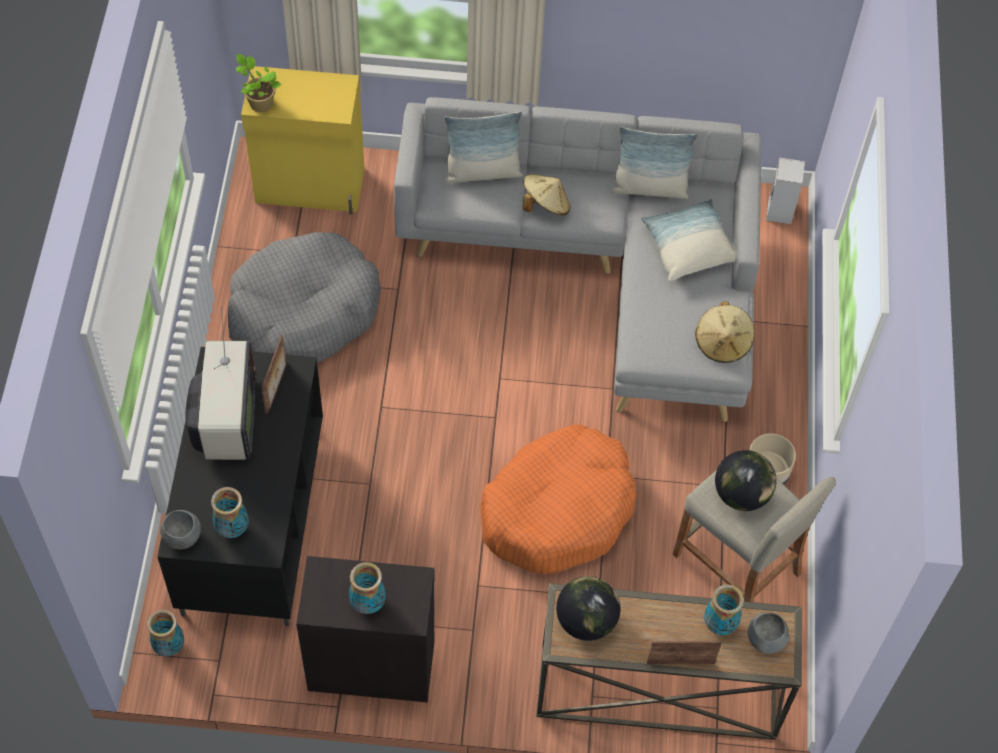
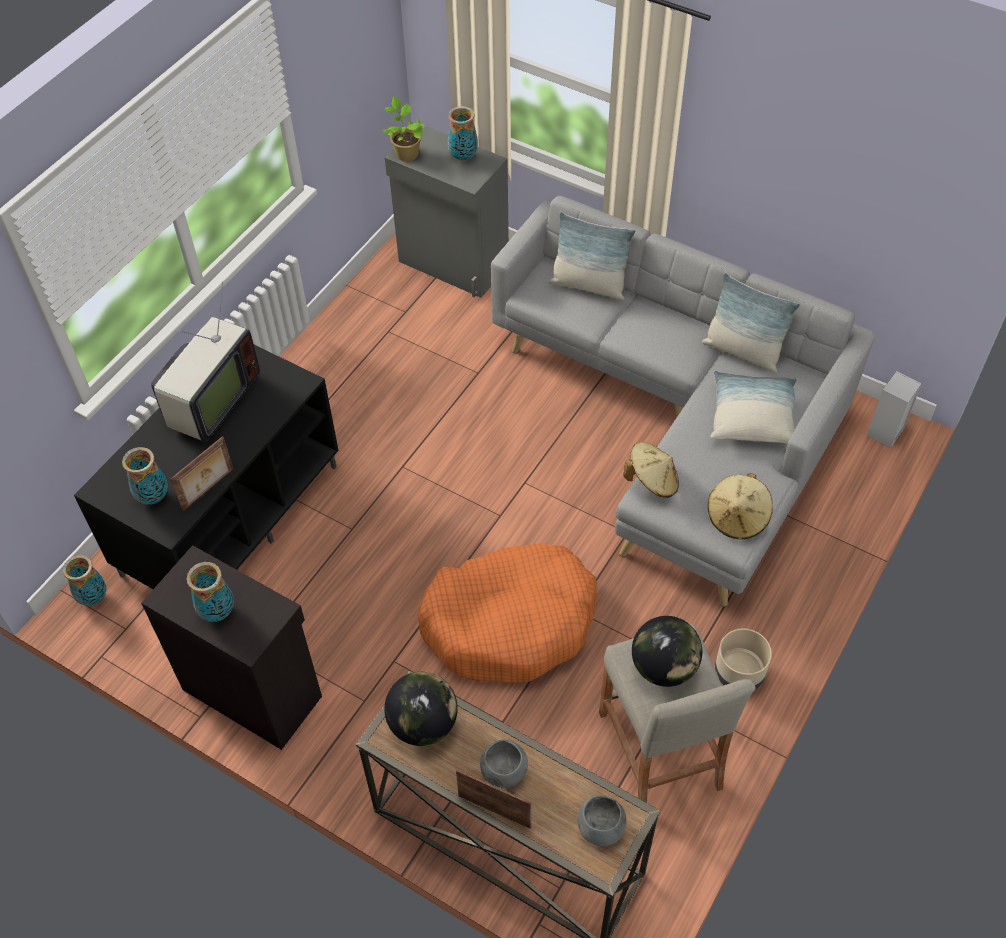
camera: 30 degrees right, 5 degrees down
grey bowl [160,510,201,549] -> grey bowl moved to [480,740,528,788]
grey dog bed [228,232,381,363] -> none
yellow cabinet [241,66,364,215] -> grey cabinet [385,124,509,298]
picture frame [262,335,287,414] -> picture frame moved to [170,436,233,511]
beige hat [522,174,571,215] -> beige hat moved to [624,442,679,498]
vase [704,585,744,635] -> vase moved to [448,106,478,161]

